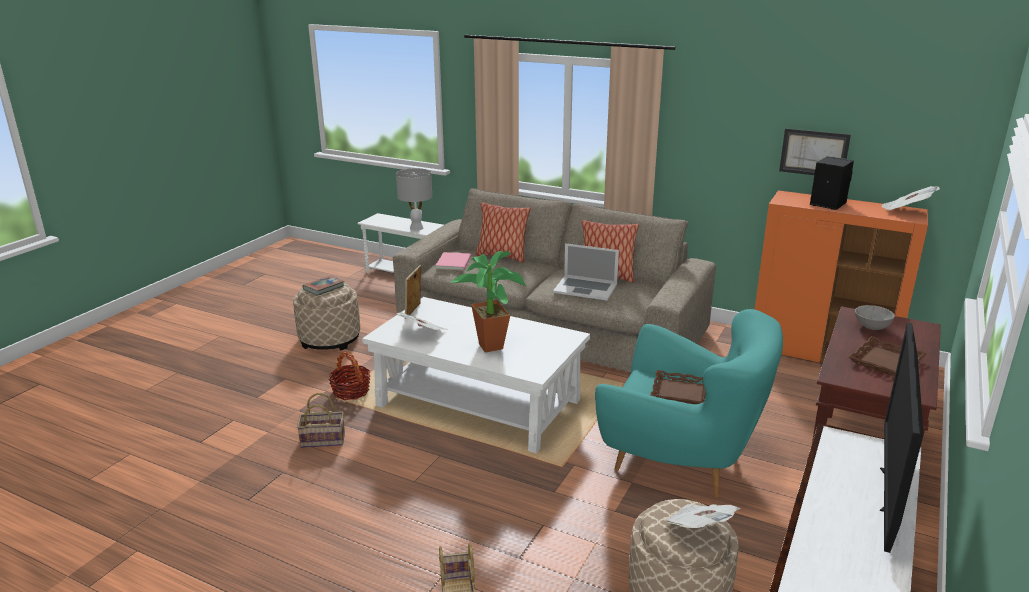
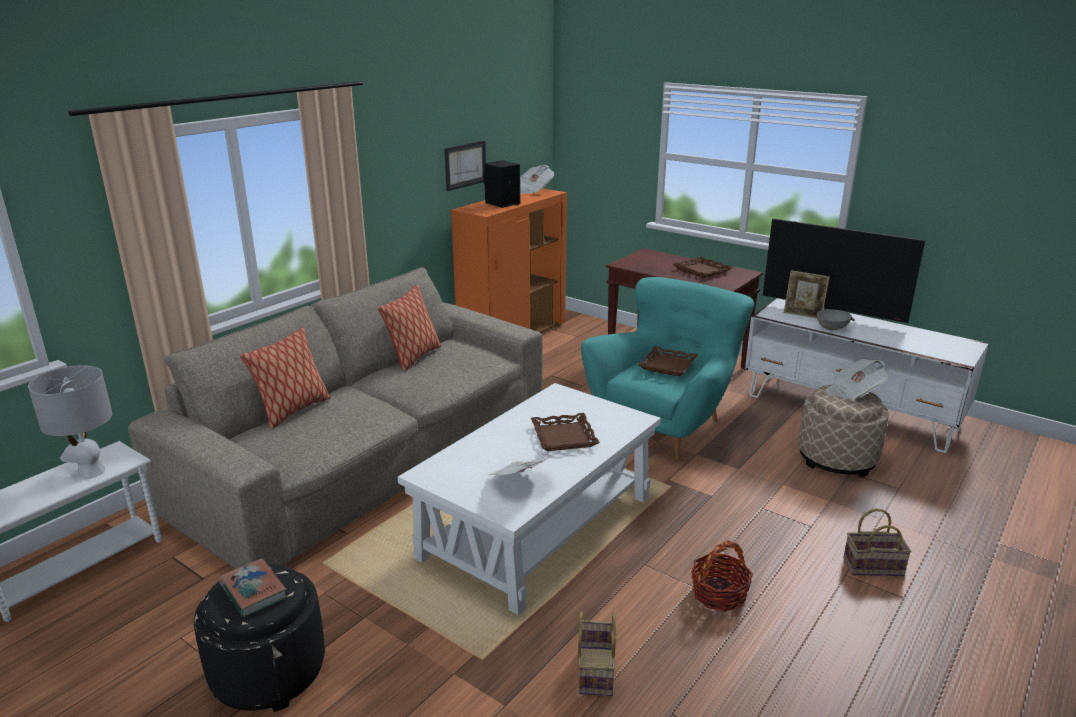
camera: 80 degrees left, 0 degrees up
beige ottoman [293,282,360,350] -> black ottoman [194,564,325,712]
basket [329,352,371,400] -> basket moved to [691,541,753,612]
picture frame [405,265,421,319] -> picture frame moved to [784,270,830,318]
pink book [435,252,471,270] -> none
potted plant [451,251,526,352] -> brown tray [531,413,600,451]
laptop [553,243,619,301] -> none
grey bowl [855,305,895,330] -> grey bowl moved to [816,309,852,330]

